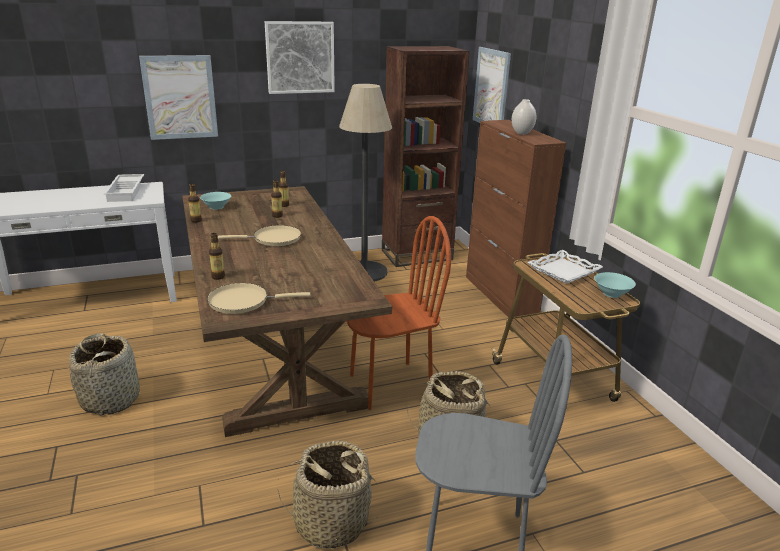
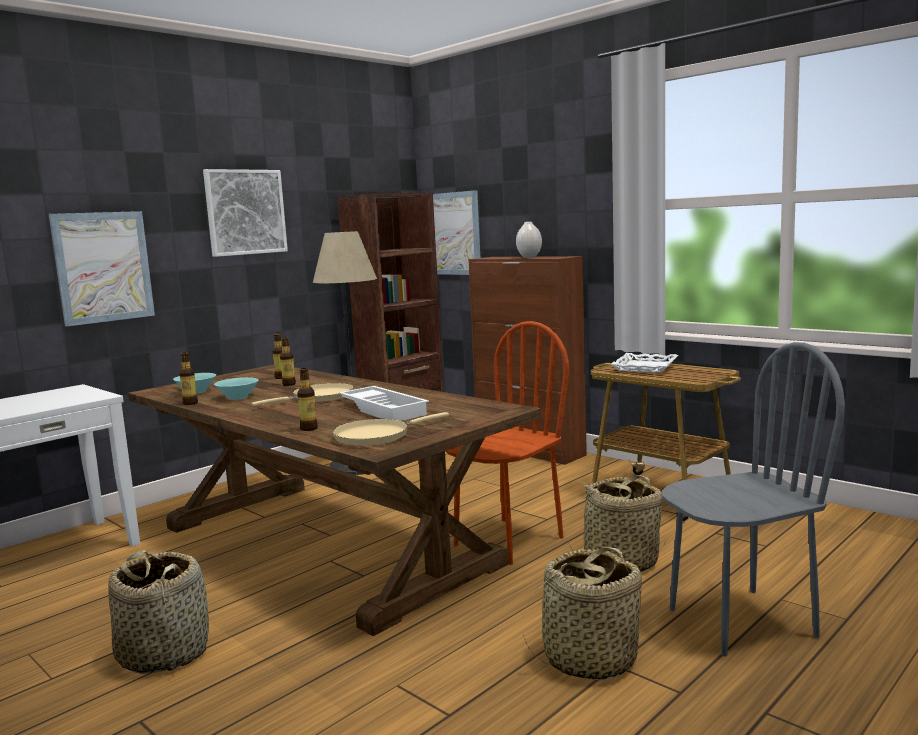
camera: 25 degrees left, 15 degrees down
white tray [104,174,144,202] -> white tray moved to [339,386,429,421]
turquoise bowl [594,272,636,298] -> turquoise bowl moved to [214,377,259,400]

